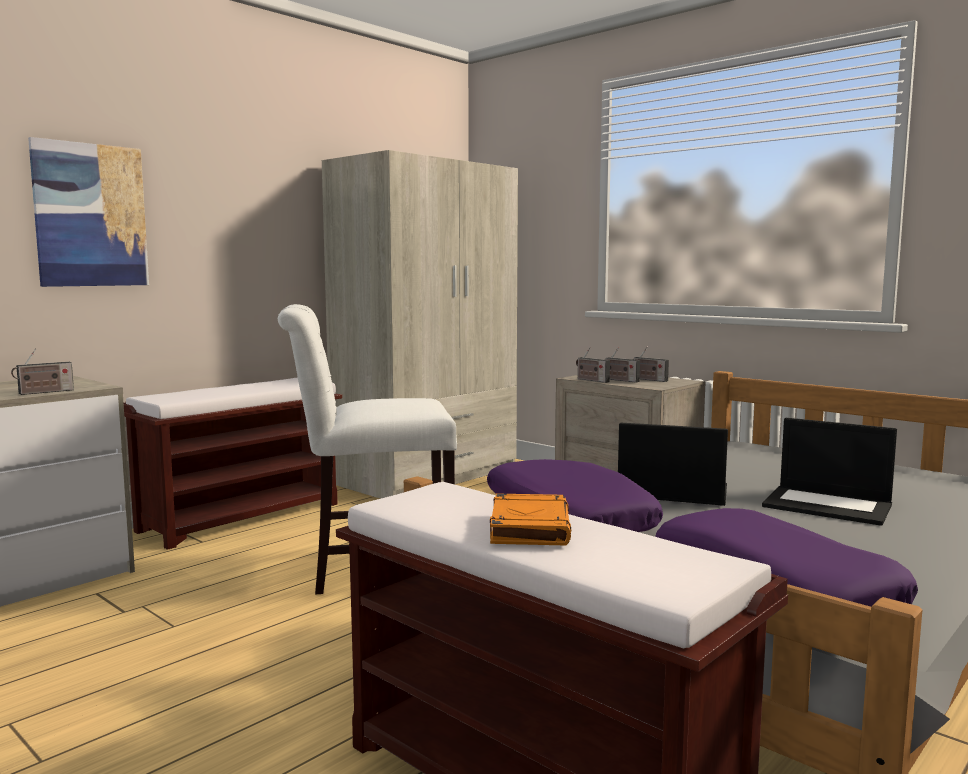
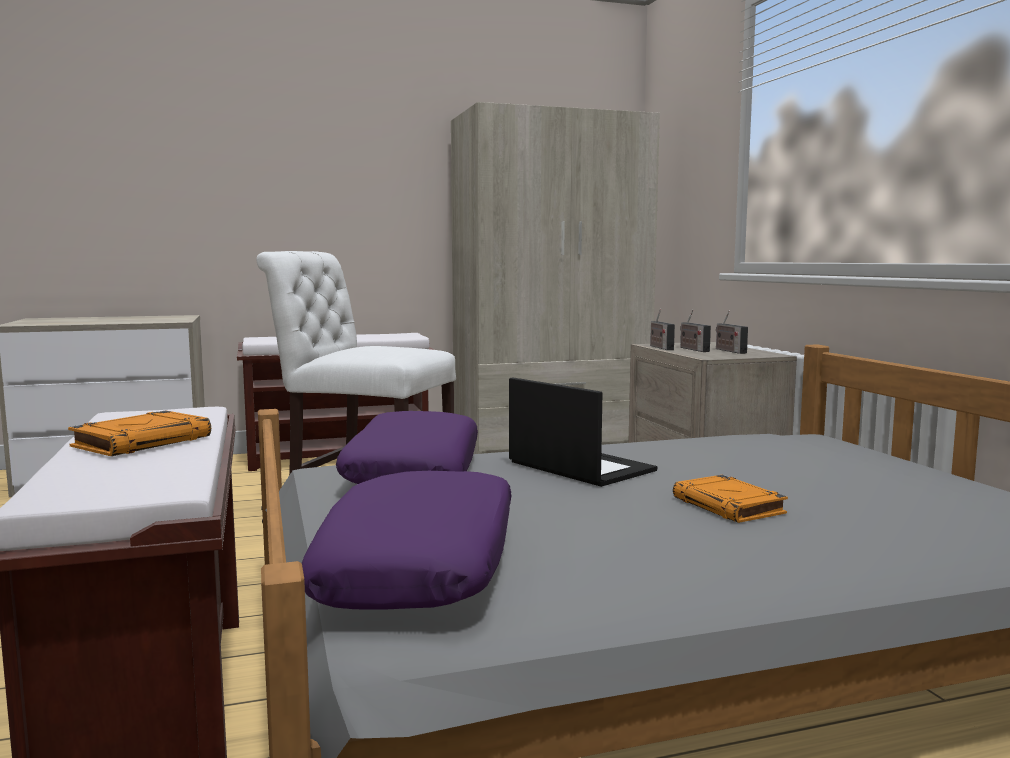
camera: 30 degrees right, 0 degrees up
radio [11,349,74,395] -> none
picture [28,137,149,287] -> none
laptop [762,418,897,526] -> orange book [673,475,788,523]

